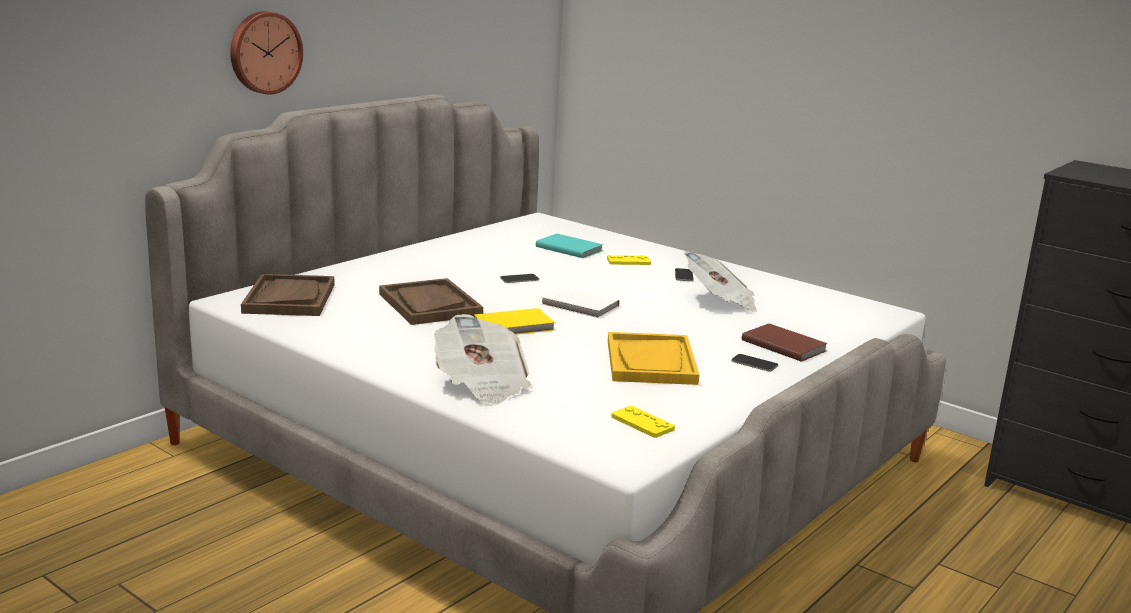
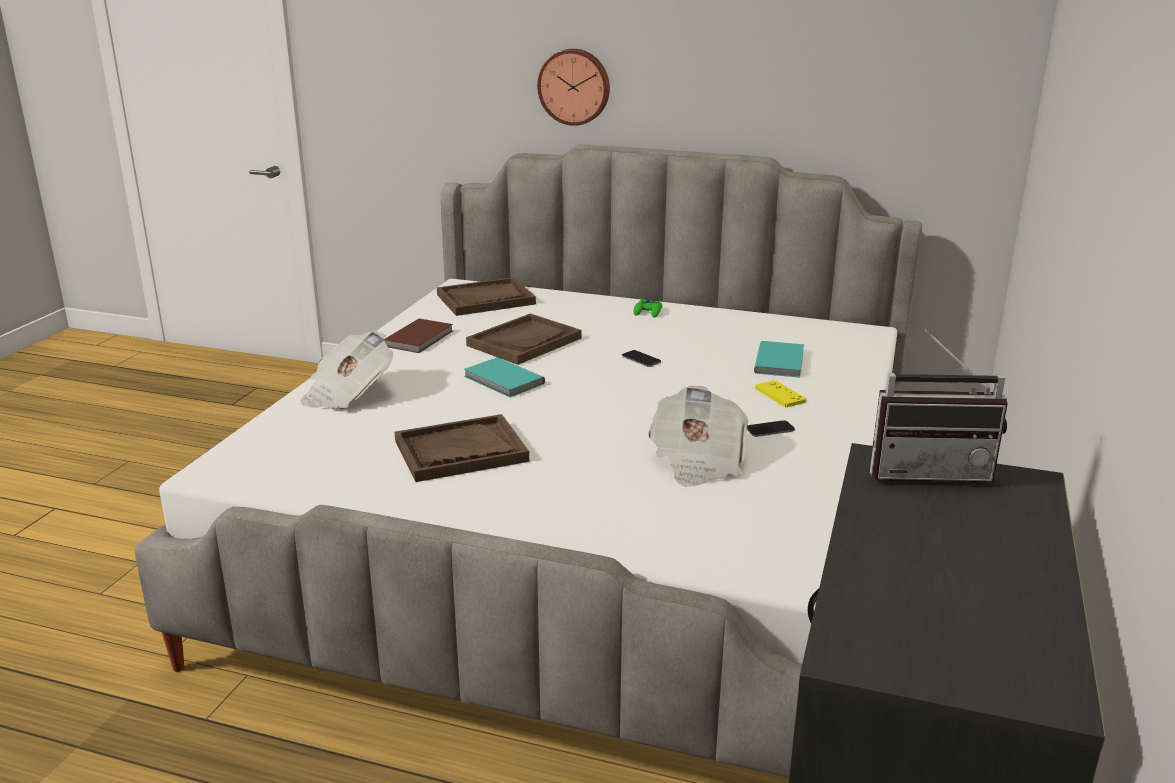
camera: 70 degrees right, 5 degrees up
yellow book [473,308,555,335] -> turquoise book [464,357,545,398]
white book [542,287,619,318] -> none
yellow tray [608,332,699,385] -> brown tray [394,414,529,482]
yellow game controller [611,406,675,438] -> none
phone [731,354,778,372] -> none
brown book [742,323,828,362] -> brown book moved to [385,318,453,353]
none -> green game controller [634,298,662,317]
none -> radio [870,329,1007,482]

